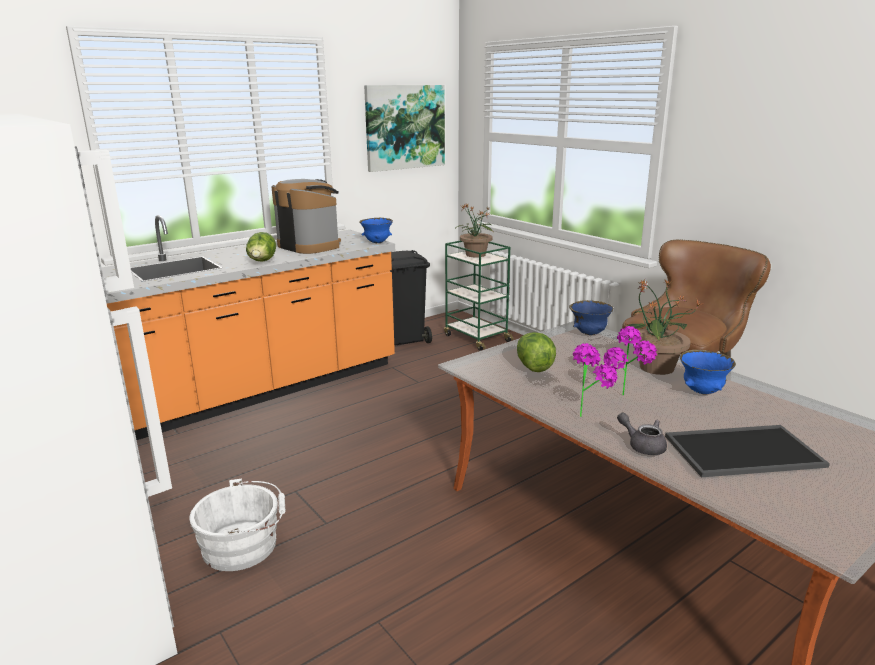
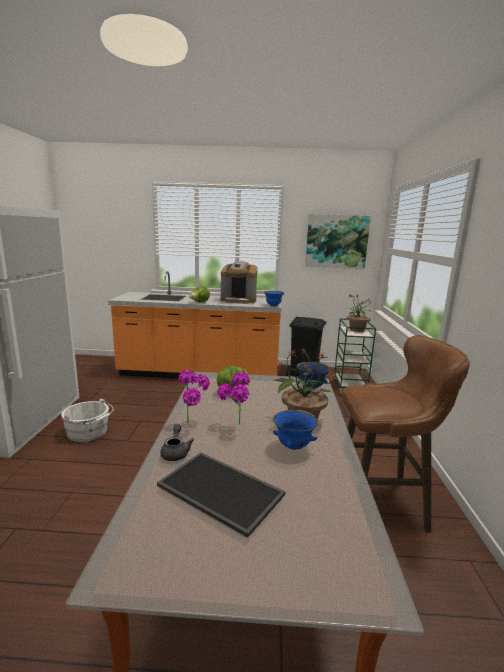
camera: 40 degrees right, 5 degrees down
coffee machine [271,179,341,254] -> coffee machine turned 105 degrees clockwise [220,261,258,304]

